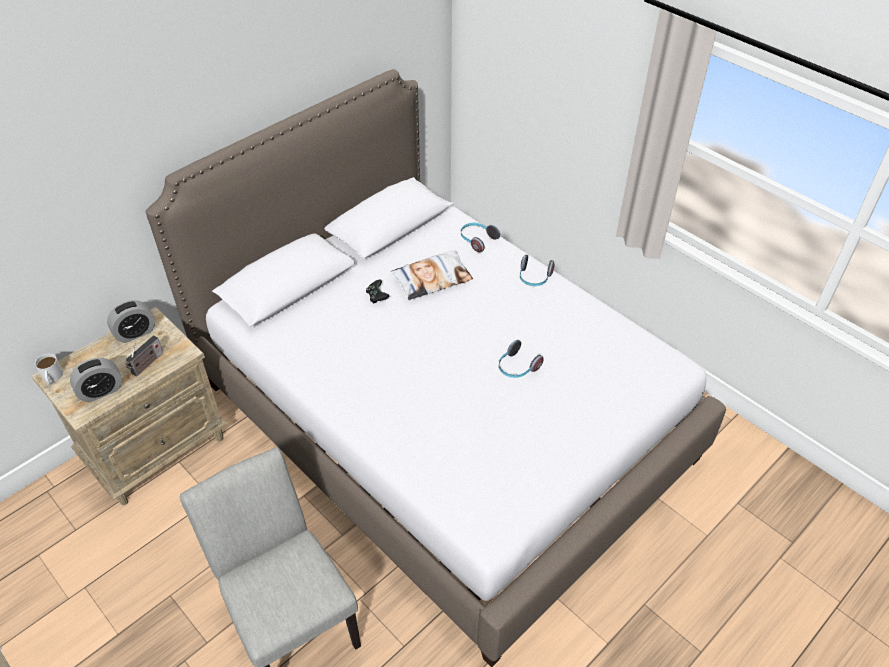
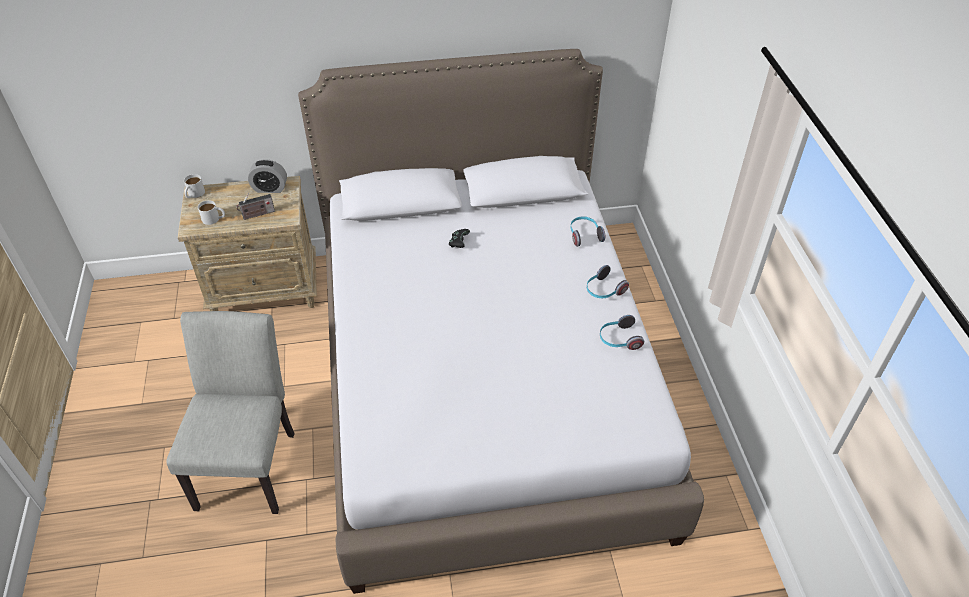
camera: 35 degrees right, 0 degrees up
alarm clock [70,358,122,402] -> white mug [198,200,225,225]
pillow [391,250,473,300] -> none
headphones [499,340,544,378] -> headphones moved to [600,315,644,350]

